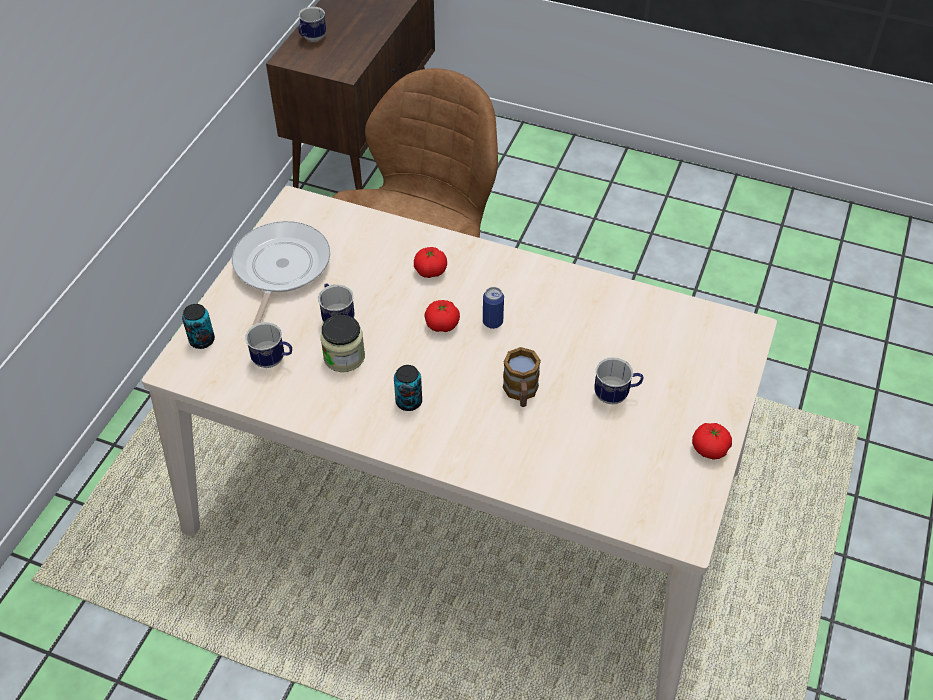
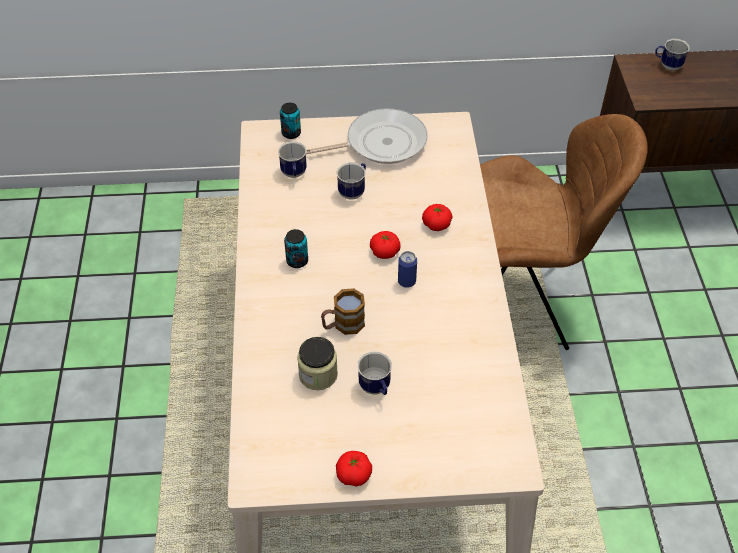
camera: 65 degrees right, 0 degrees up
jar [321,315,365,372] -> jar moved to [297,337,338,390]

